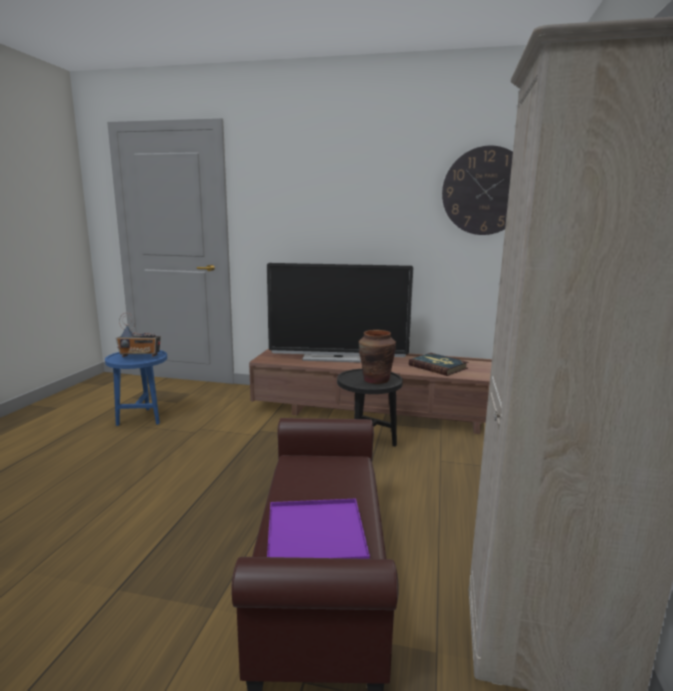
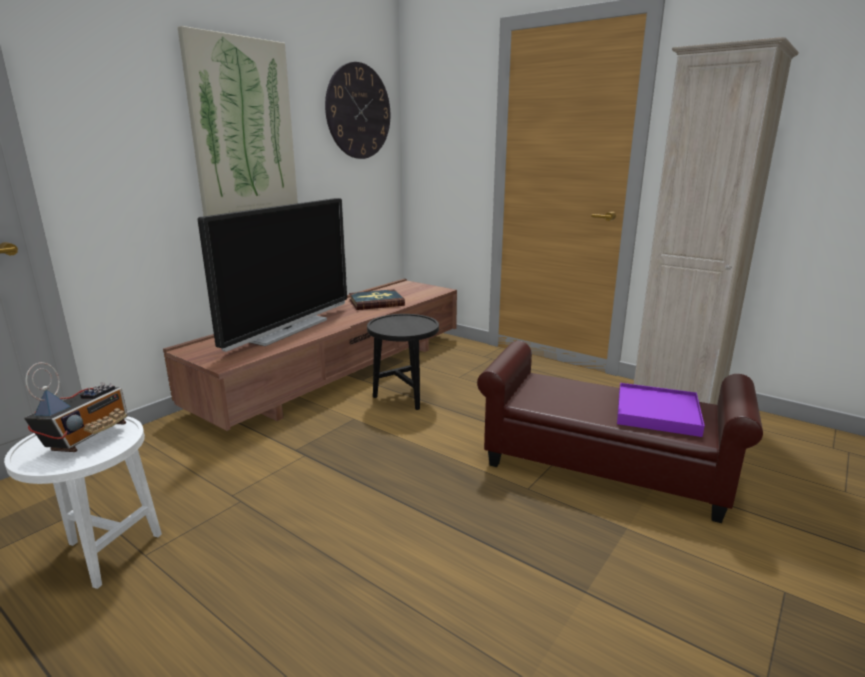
camera: 65 degrees left, 5 degrees up
blue side table [105,350,167,426] -> white side table [4,417,162,589]
brown vase [359,330,396,384] -> none
none -> picture [178,26,298,216]

